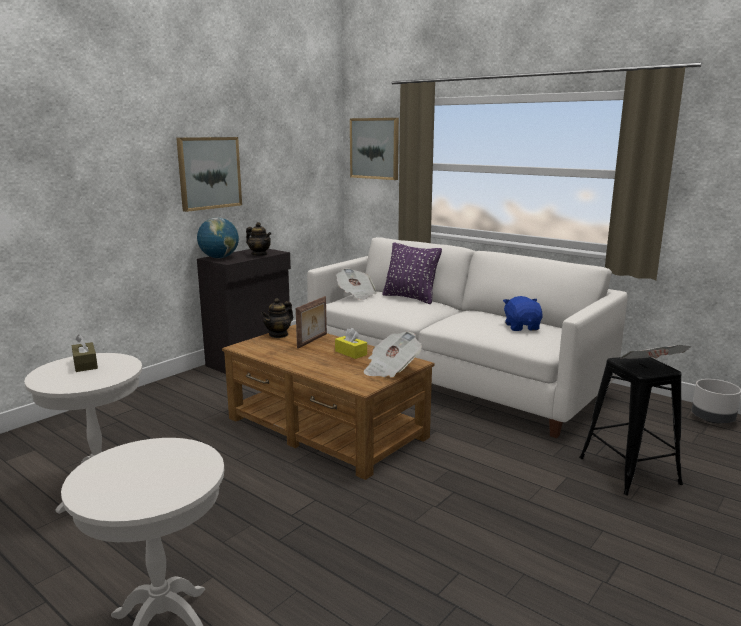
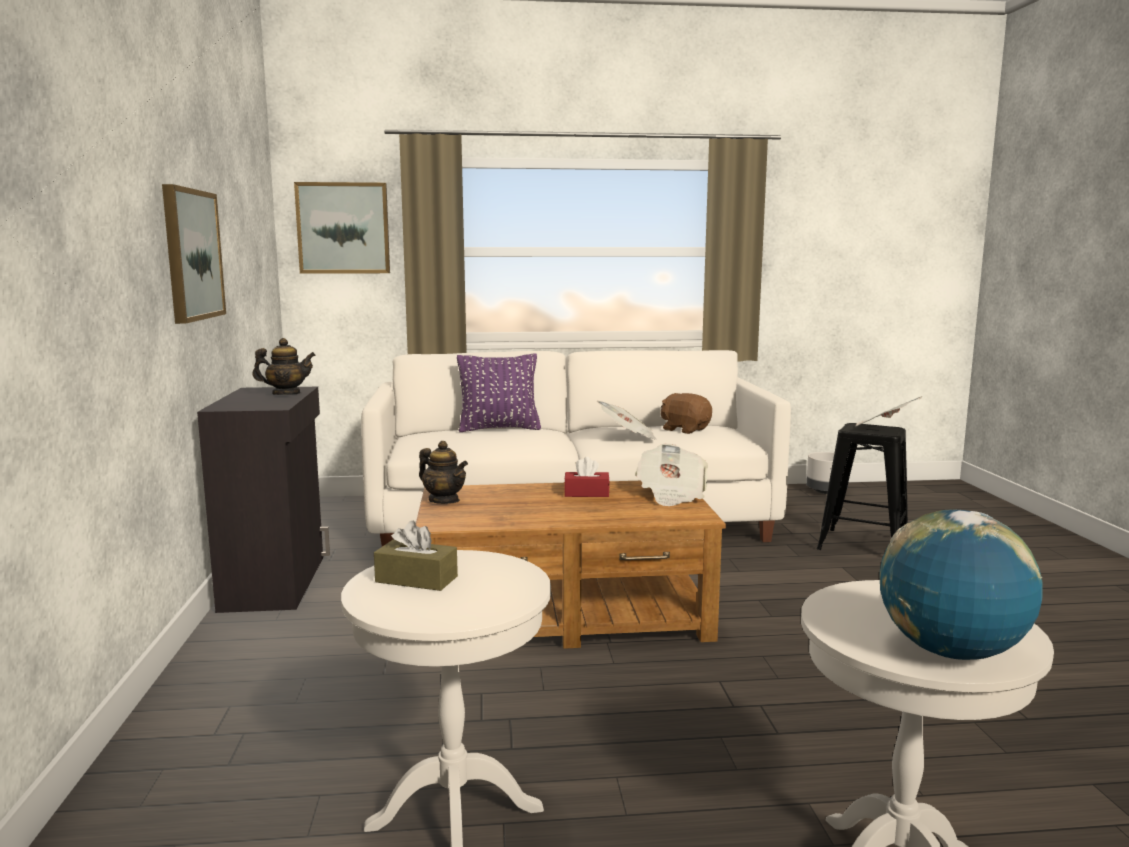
camera: 45 degrees left, 5 degrees down
globe [197,217,239,259] -> globe moved to [880,509,1043,660]
teapot [261,298,293,338] -> teapot turned 45 degrees counterclockwise [419,441,468,504]
picture frame [296,296,327,349] -> none
yellow tissue box [335,328,367,359] -> red tissue box [564,457,610,497]
newspaper [336,268,377,300] -> newspaper moved to [597,401,657,440]
blue plush toy [503,296,543,331] -> brown plush toy [660,393,712,434]

